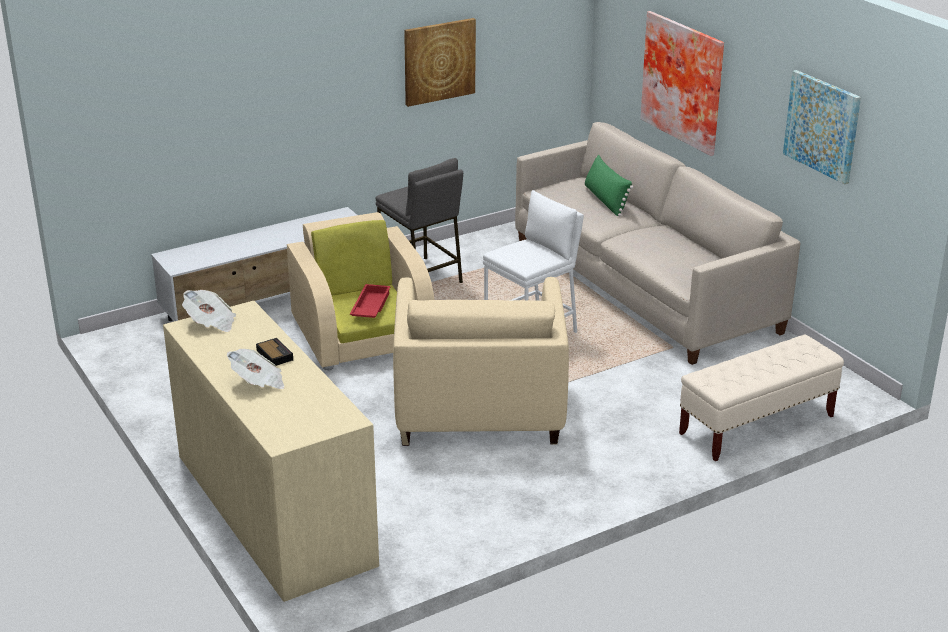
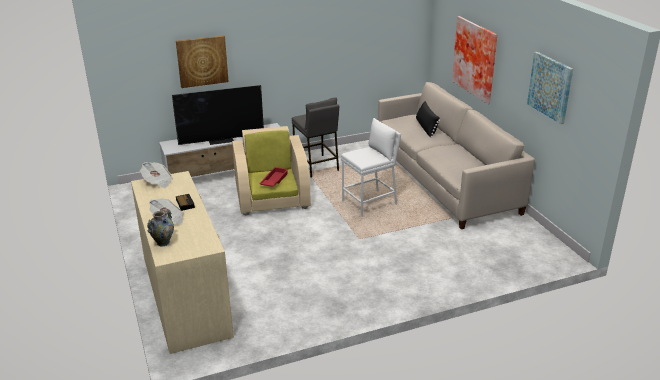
camera: 10 degrees right, 0 degrees up
beige armchair [393,277,569,446] -> none
picture [404,18,476,107] -> picture moved to [176,36,229,88]
green pillow [585,155,633,217] -> black pillow [416,101,440,138]
beige bench [679,335,844,461] -> none
none -> vase [147,210,174,246]
none -> television [172,85,264,145]

